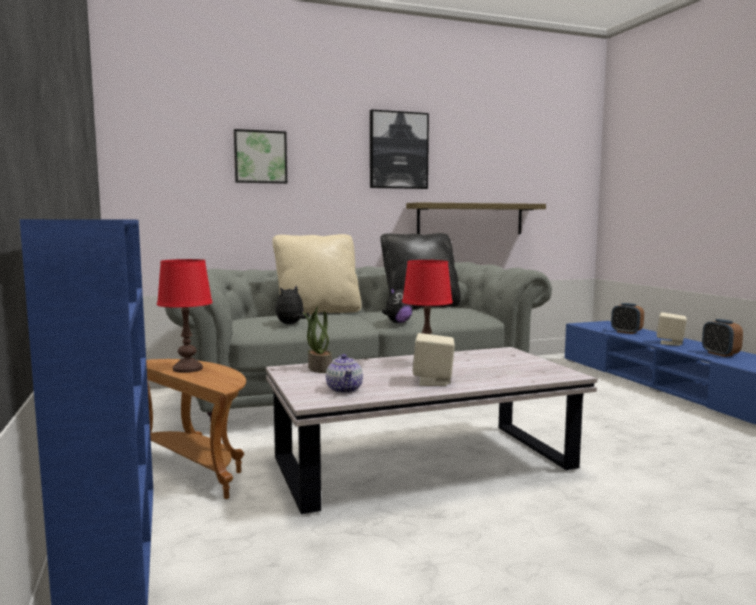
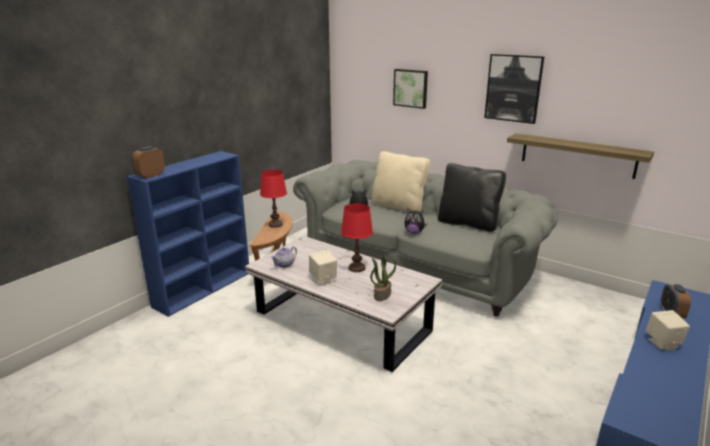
camera: 55 degrees right, 15 degrees up
potted plant [302,306,332,373] -> potted plant moved to [370,256,396,301]
alarm clock [702,319,743,357] -> alarm clock moved to [131,146,165,178]

